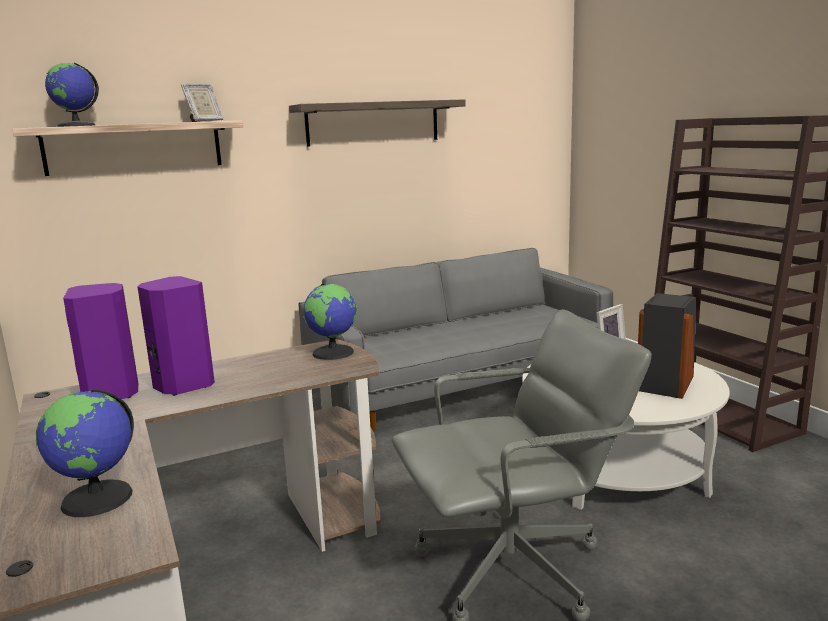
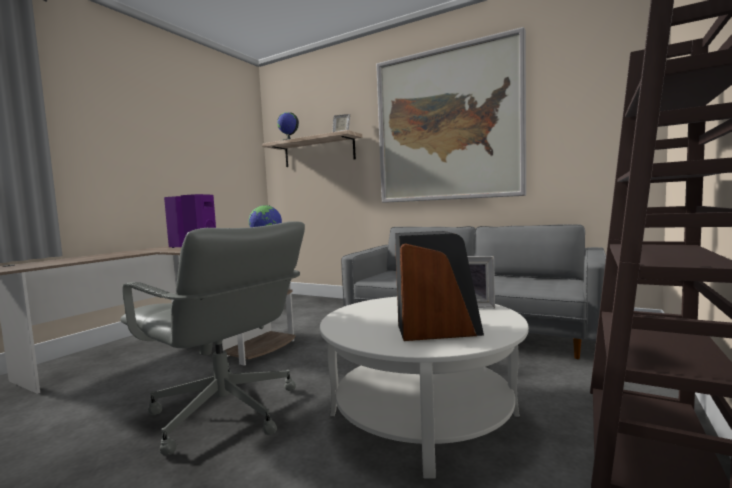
camera: 55 degrees right, 10 degrees down
globe [36,389,134,517] -> none
shelf [289,99,466,147] -> picture [376,27,526,203]

